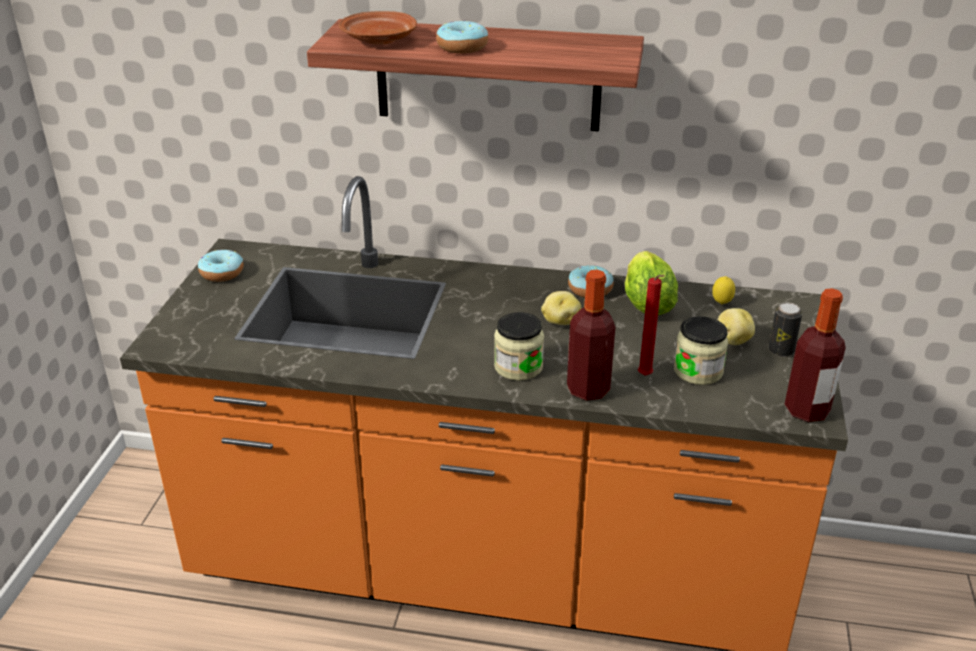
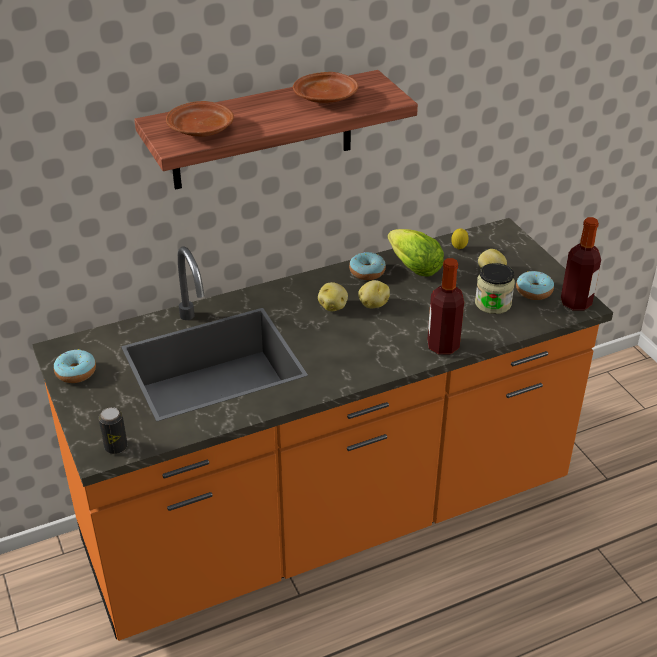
camera: 35 degrees left, 5 degrees up
donut [436,21,488,54] -> donut moved to [516,271,554,300]
jar [494,312,544,381] -> none
red candle [638,275,665,376] -> none
can [769,302,802,357] -> can moved to [99,407,128,454]
none -> brown plate [293,72,358,104]
none -> potato [318,282,348,311]

